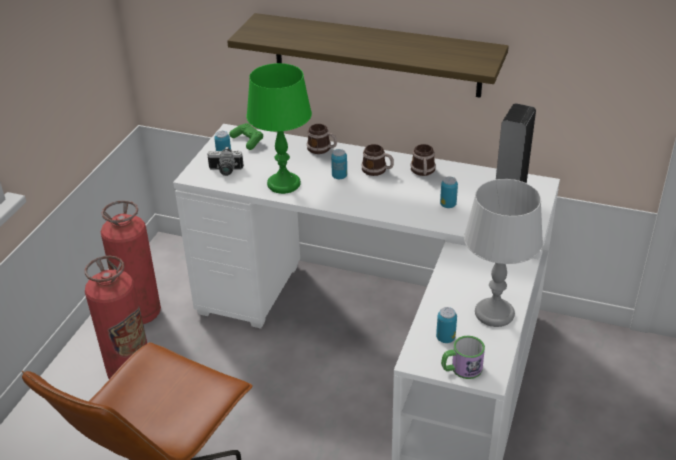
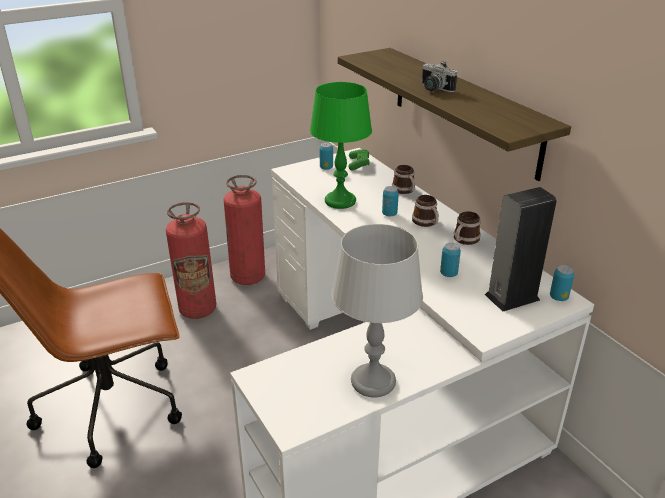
camera: 40 degrees right, 5 degrees down
camera [208,146,244,176] -> camera moved to [422,61,457,92]
can [436,307,457,343] -> can moved to [550,265,574,301]
mug [441,336,485,379] -> none

